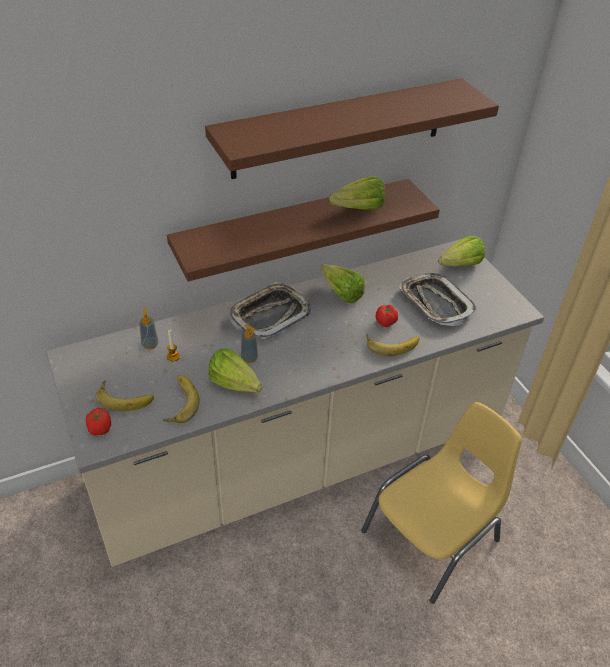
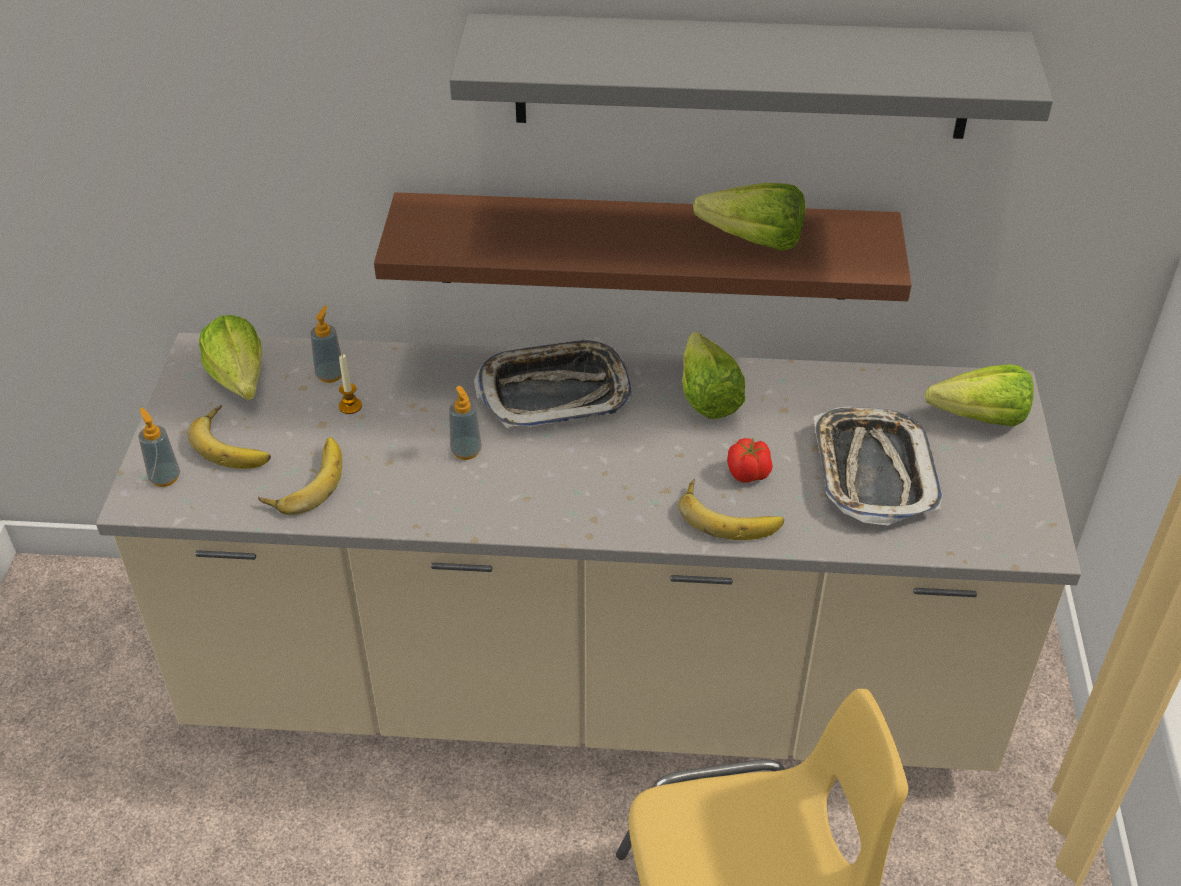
camera: 30 degrees right, 0 degrees up
tomato [86,408,111,436] -> soap dispenser [138,408,180,487]
brown shelf [205,78,499,179] -> grey shelf [450,14,1053,139]
lettuce [209,348,262,393] -> lettuce moved to [199,315,262,400]

